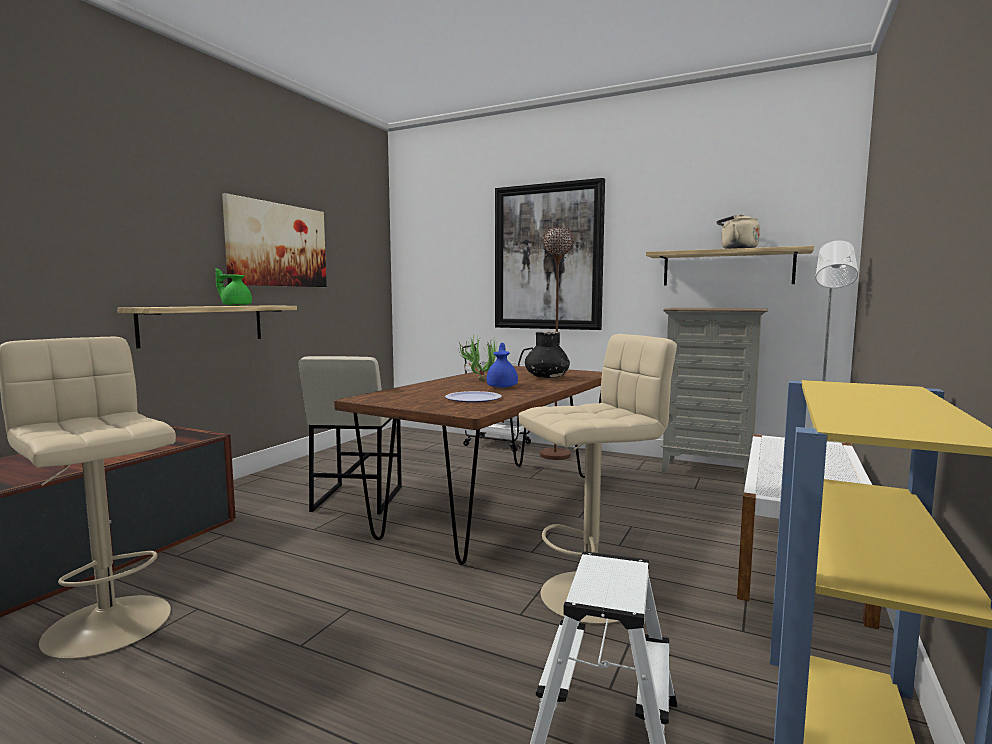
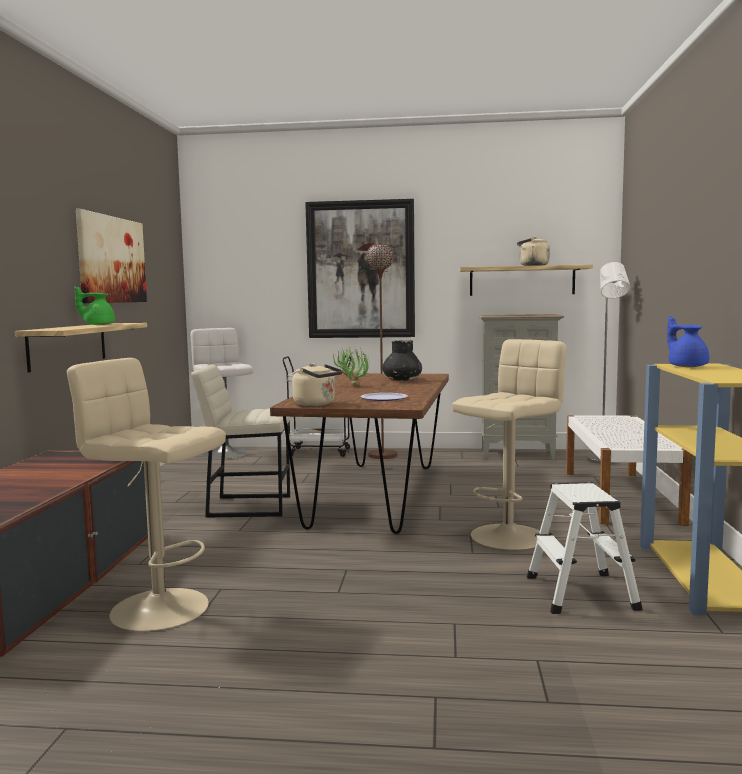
camera: 20 degrees left, 0 degrees up
beige chair [299,356,402,514] -> beige chair turned 105 degrees clockwise [191,364,291,518]
blue teapot [487,343,518,388] -> blue teapot moved to [667,316,709,367]
none -> white stool [191,328,254,459]
none -> beige kettle [292,363,343,406]

